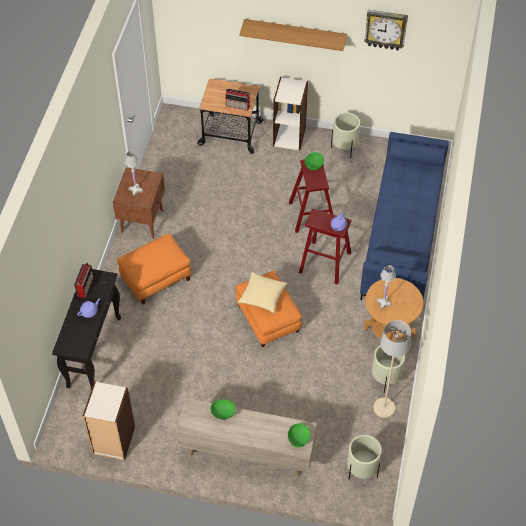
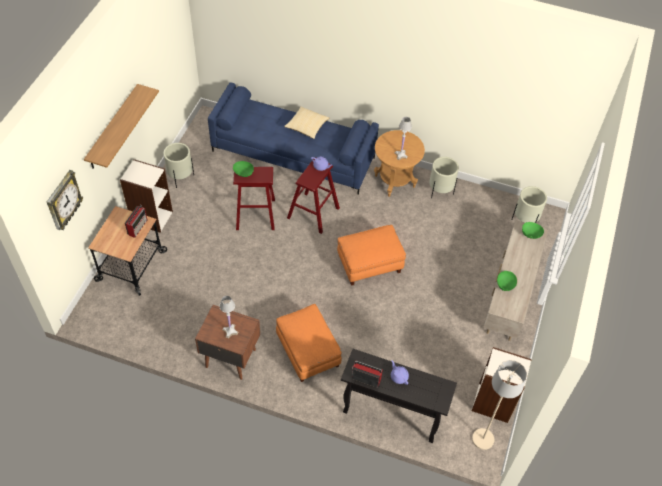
camera: 85 degrees left, 0 degrees up
pillow [238,272,287,313] -> pillow moved to [284,106,329,139]
wall clock [364,10,408,50] -> wall clock moved to [47,170,83,230]
beige floor lamp [373,320,411,418] -> beige floor lamp moved to [472,360,527,450]

